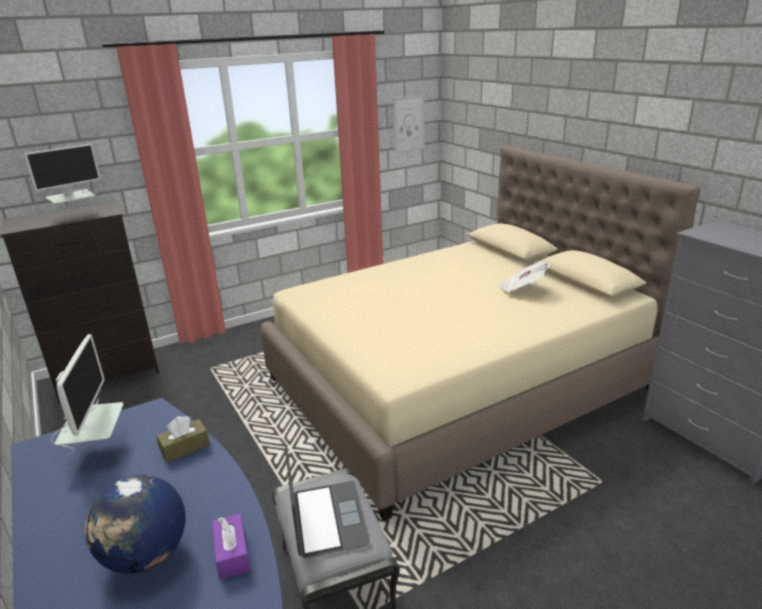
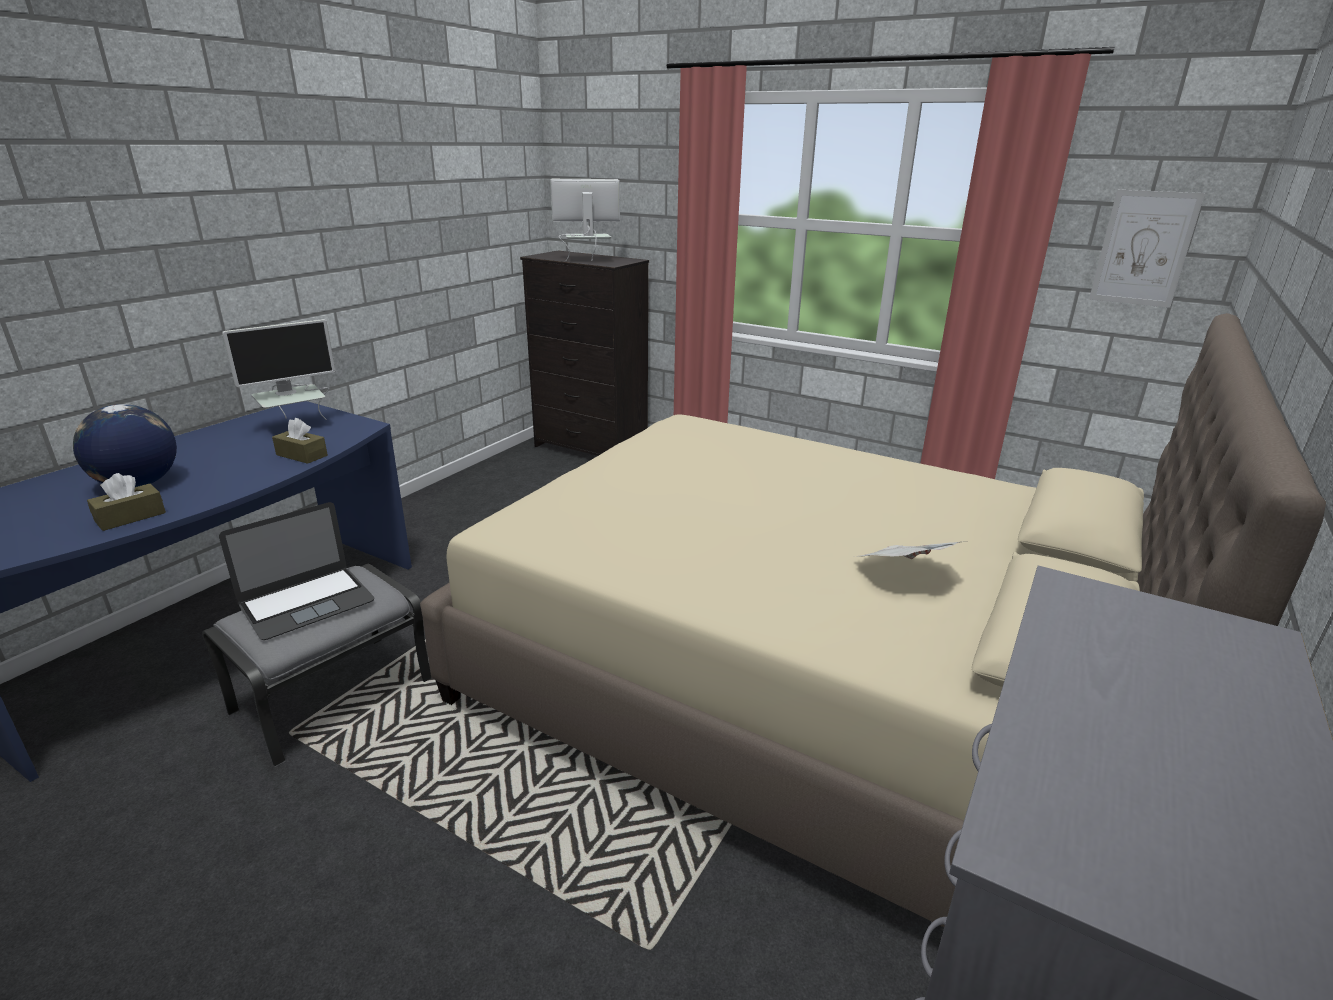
camera: 60 degrees right, 0 degrees up
monitor [24,144,101,213] -> monitor turned 150 degrees clockwise [550,179,620,261]
purple tissue box [212,514,250,580] -> brown tissue box [87,473,166,531]

